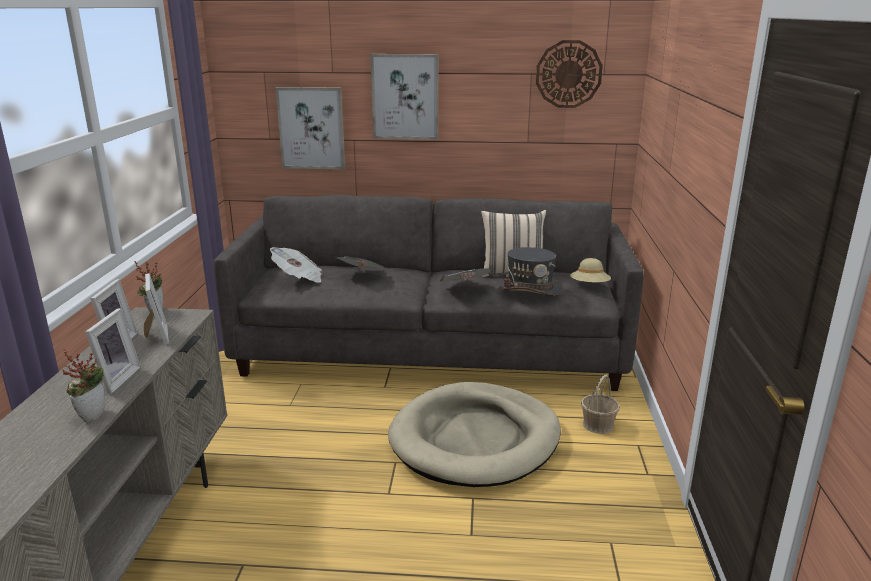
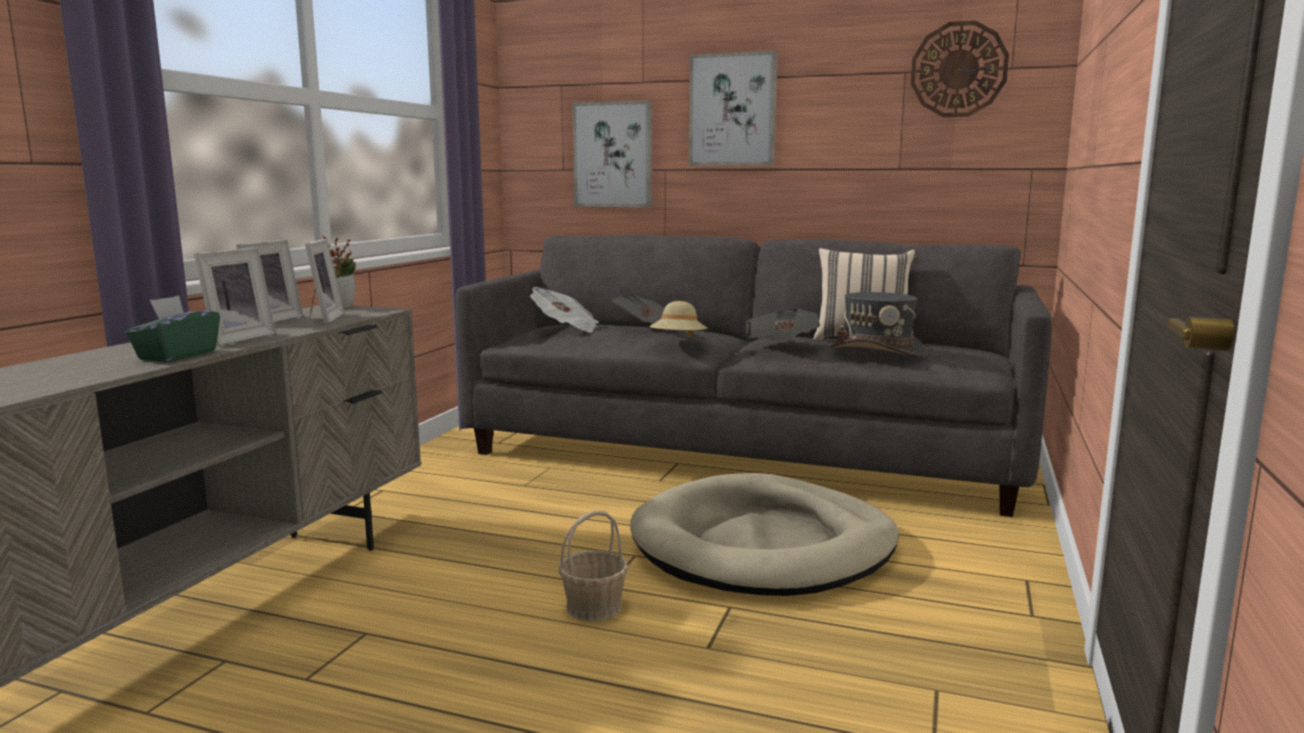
camera: 15 degrees right, 10 degrees down
potted plant [62,349,105,422] -> green tissue box [125,295,220,362]
beige hat [570,258,611,282] -> beige hat moved to [649,301,707,337]
basket [581,375,620,434] -> basket moved to [559,511,628,621]

